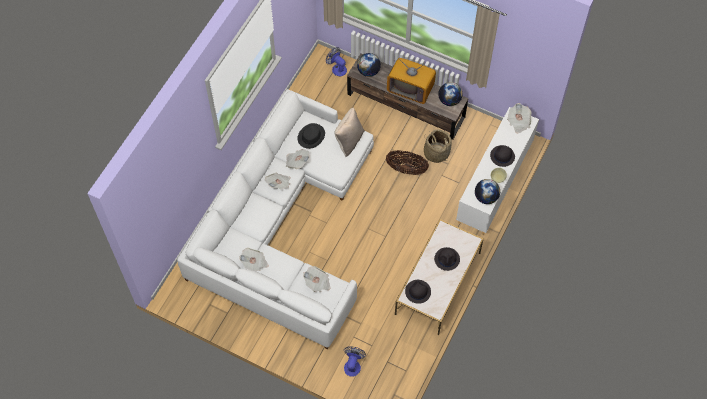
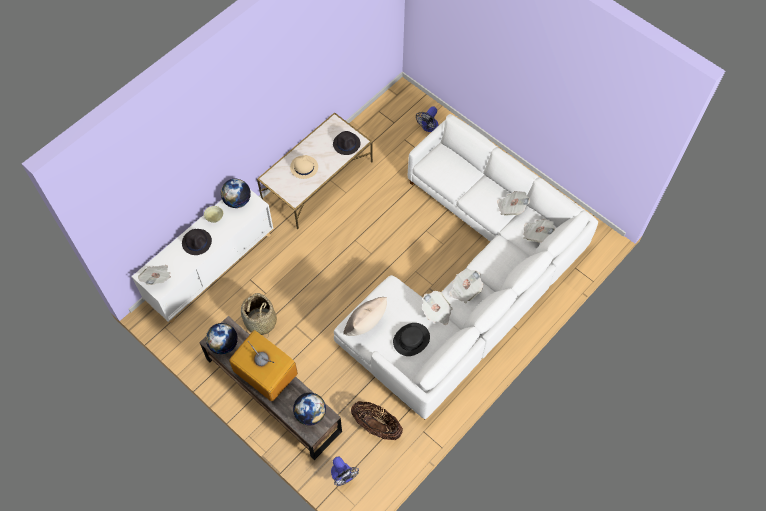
camera: 165 degrees left, 0 degrees up
newspaper [303,266,331,292] -> newspaper moved to [523,219,555,242]
basket [386,150,429,175] -> basket moved to [351,401,403,440]
black hat [434,247,460,271] -> beige hat [290,155,318,179]

